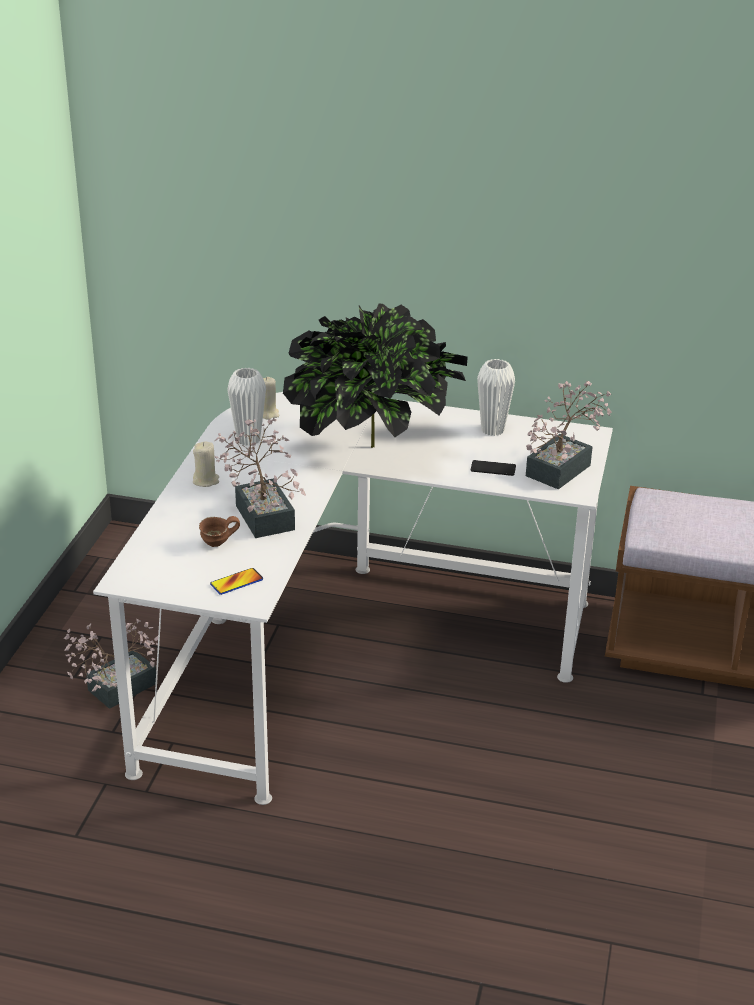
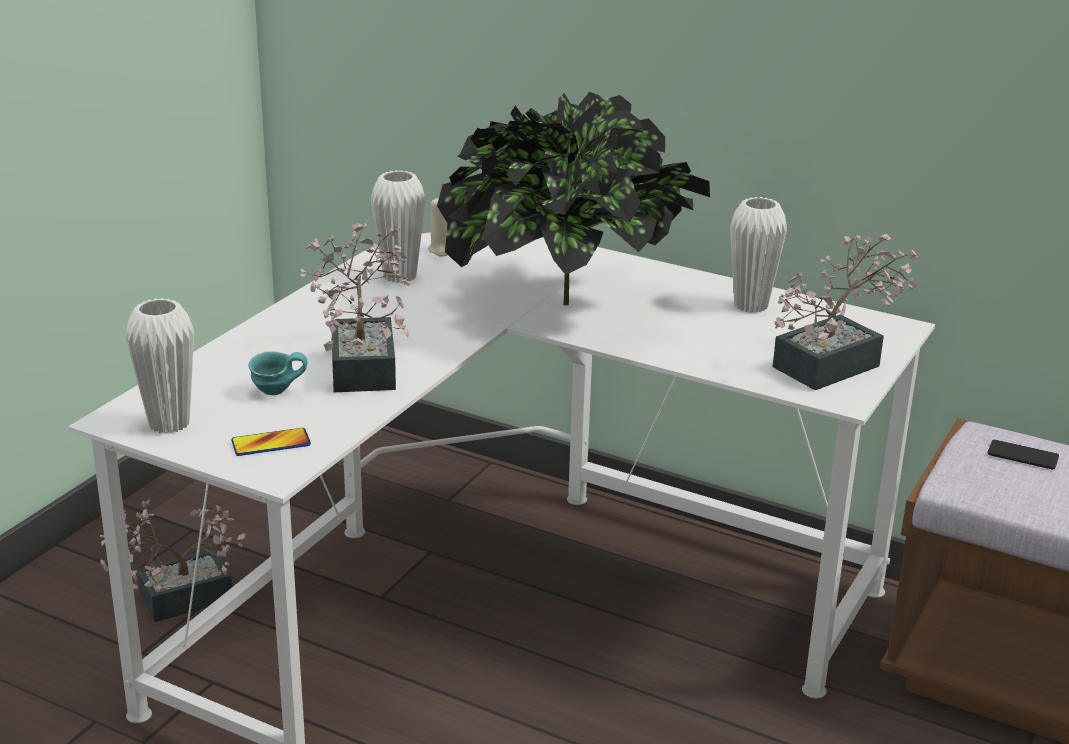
camera: 15 degrees right, 5 degrees down
beige candle [193,442,219,487] -> none
brown mug [199,516,240,547] -> turquoise mug [248,351,307,395]
phone [471,460,516,476] -> phone moved to [987,439,1059,469]
none -> white vase [126,298,194,434]

